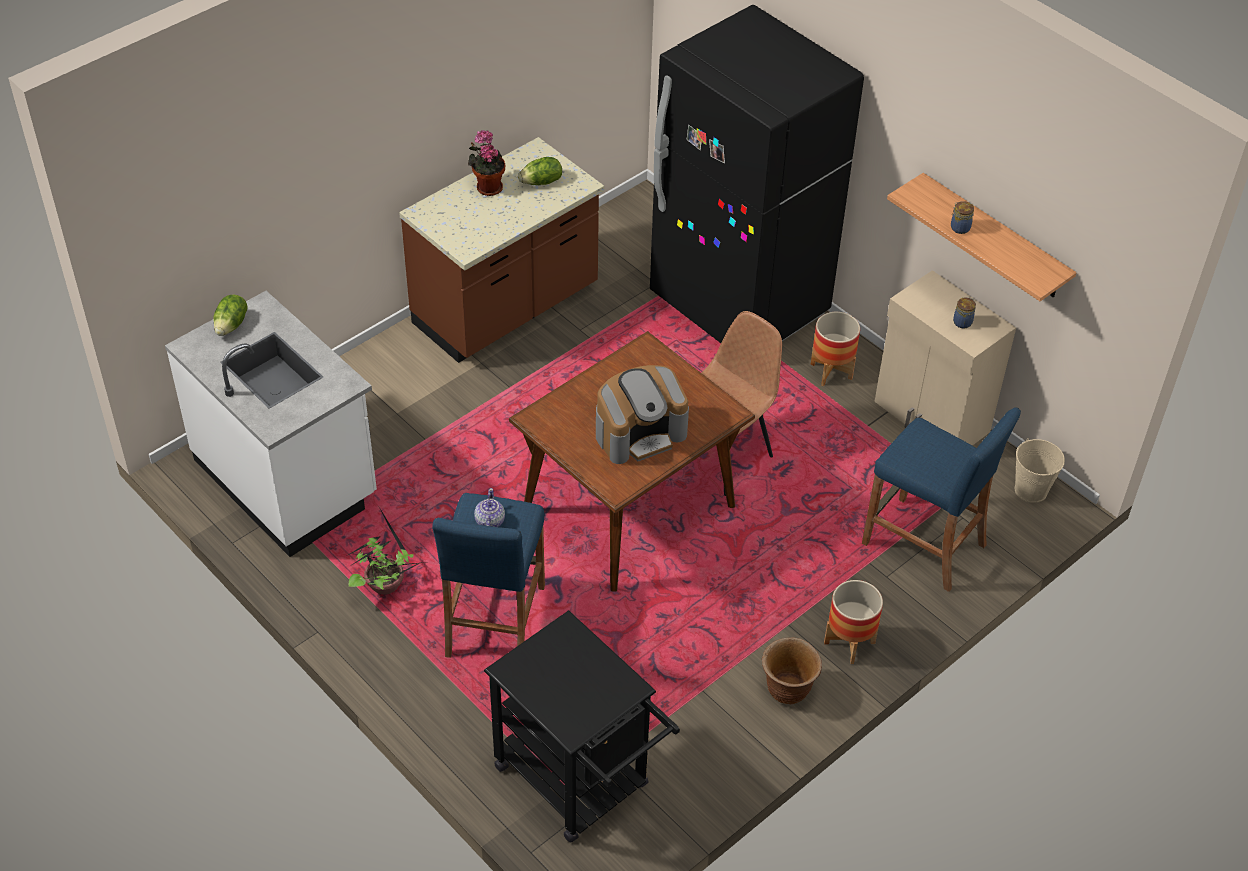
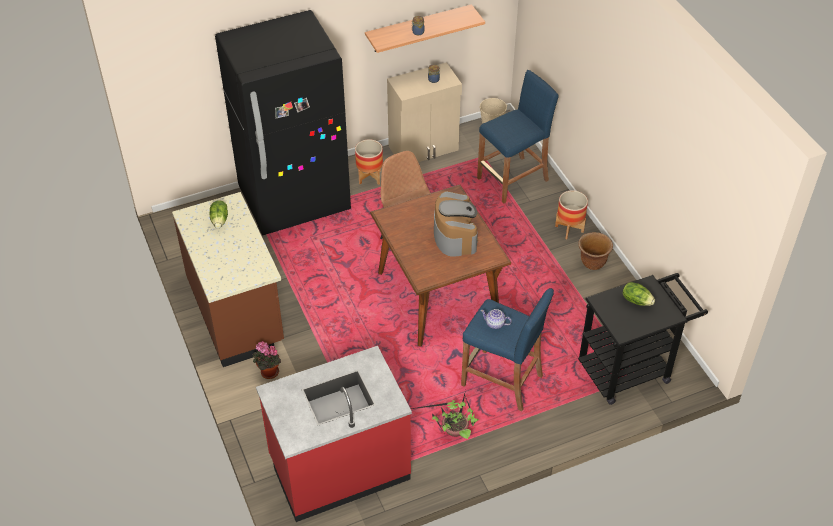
camera: 70 degrees left, 0 degrees up
white counter [165,291,377,557] -> red counter [256,346,412,522]
lettuce [213,295,248,336] -> lettuce moved to [623,282,655,306]
potted plant [468,130,505,196] -> potted plant moved to [253,341,281,379]

